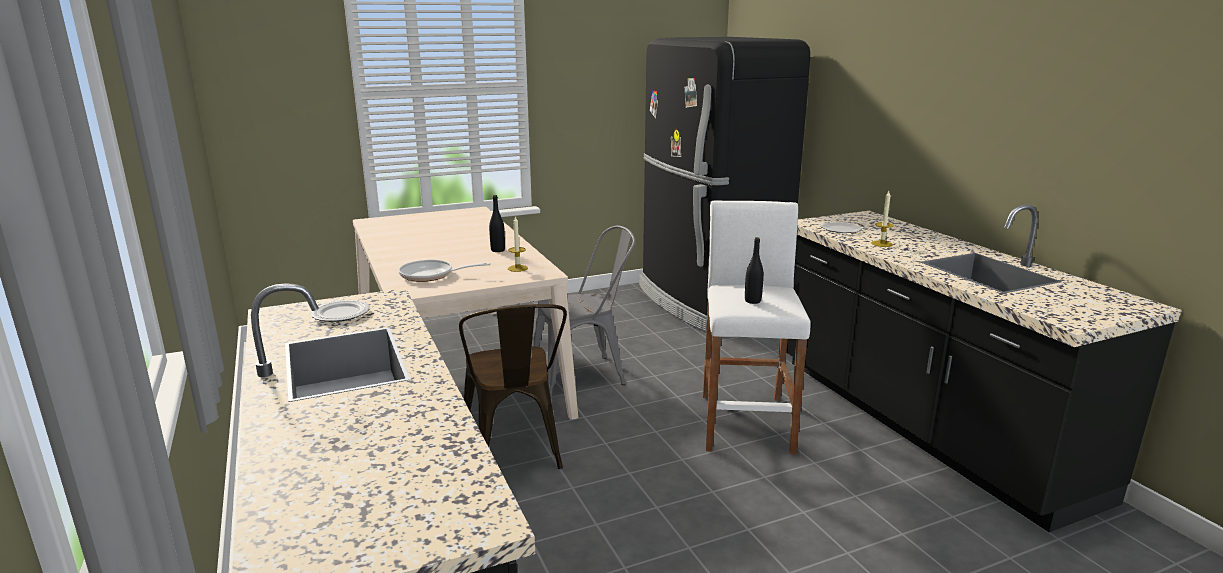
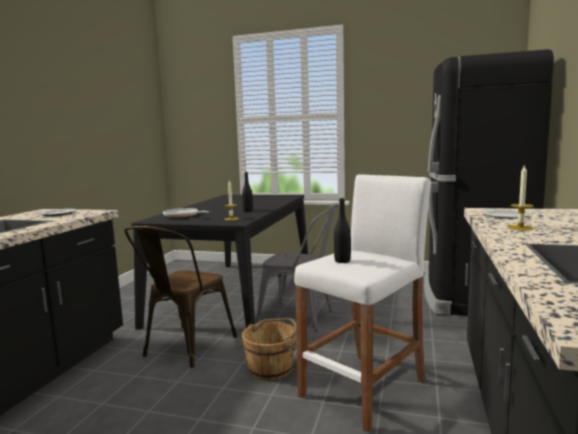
camera: 40 degrees right, 10 degrees down
beige dining table [353,207,578,420] -> black dining table [131,195,308,330]
none -> brown bucket [242,318,297,381]

